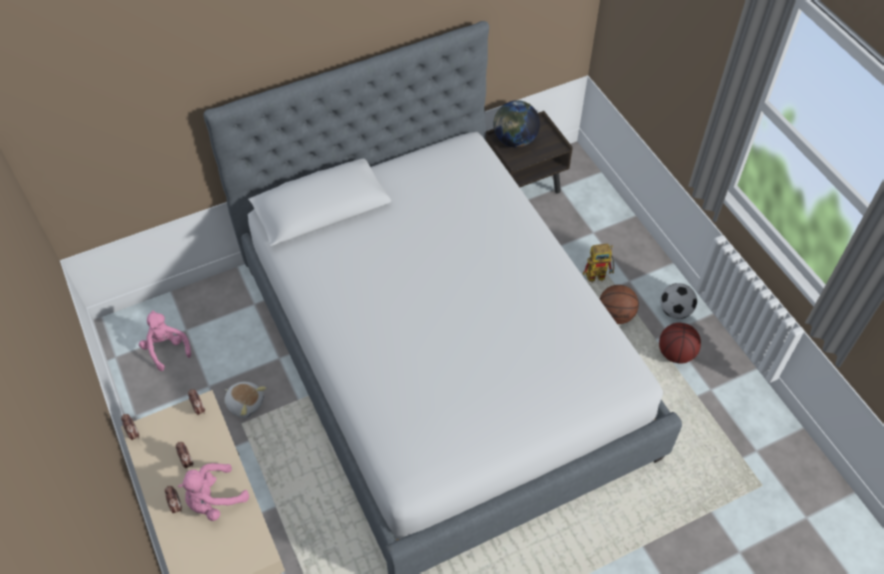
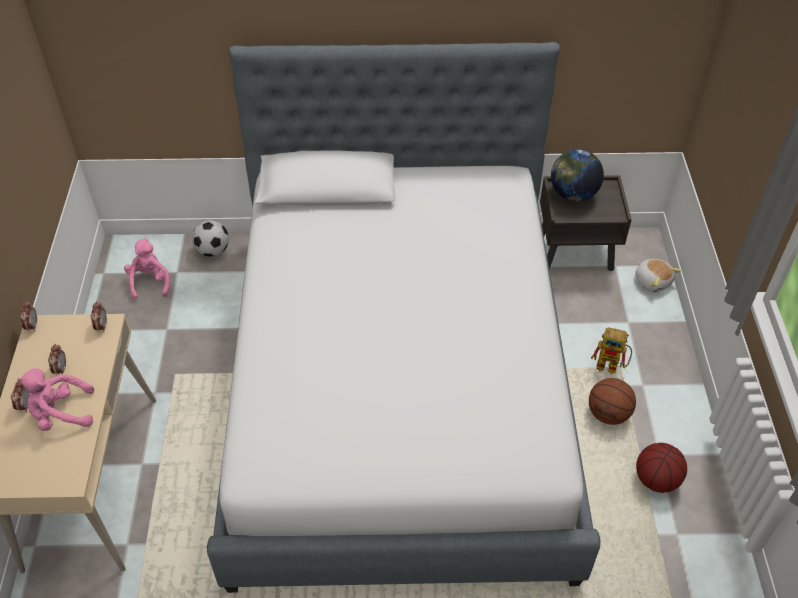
camera: 25 degrees right, 5 degrees down
plush toy [225,382,266,418] -> plush toy moved to [635,259,681,292]
football [660,283,697,319] -> football moved to [192,220,229,257]

